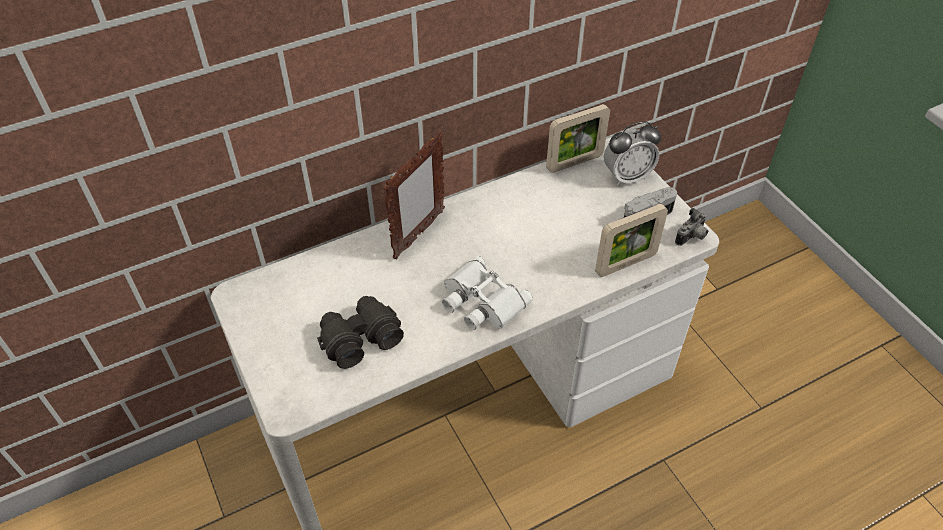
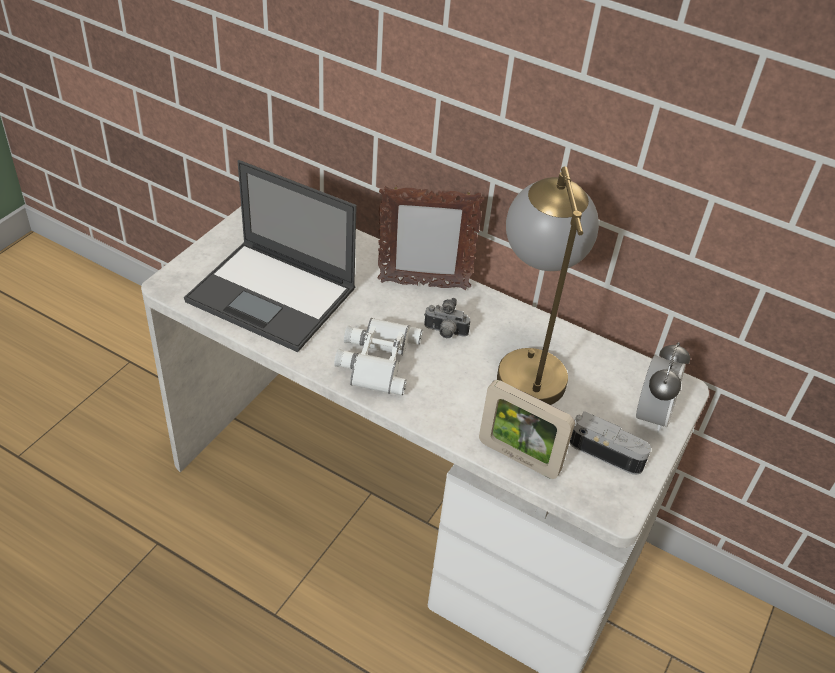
camera: 55 degrees right, 5 degrees down
black binoculars [317,296,404,369] -> laptop [184,160,357,352]
picture frame [546,104,610,173] -> none
alarm clock [604,121,661,186] -> alarm clock turned 105 degrees counterclockwise [636,342,690,433]
camera [675,207,708,246] -> camera moved to [424,298,470,338]
none -> table lamp [497,167,599,405]

